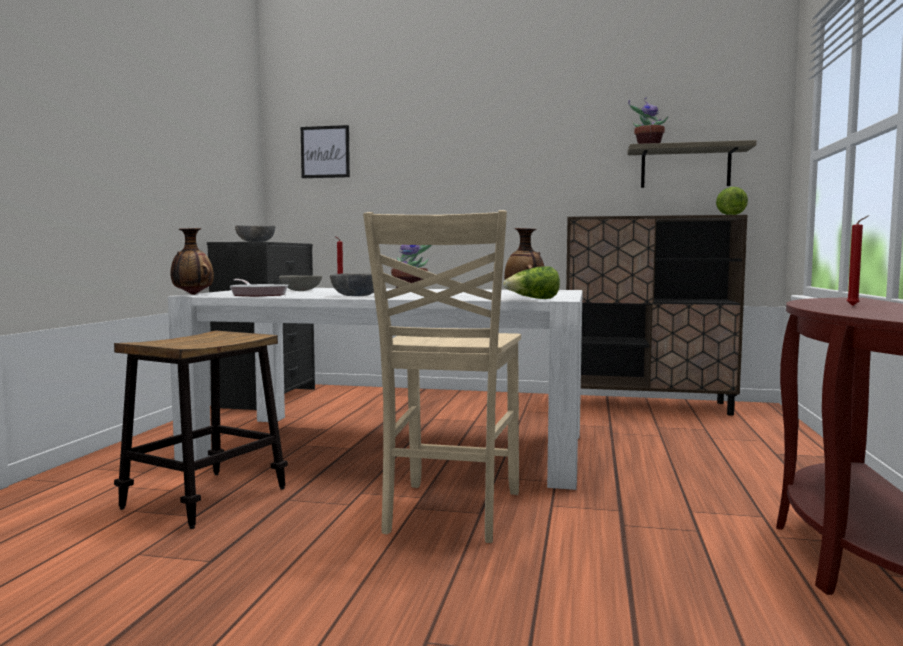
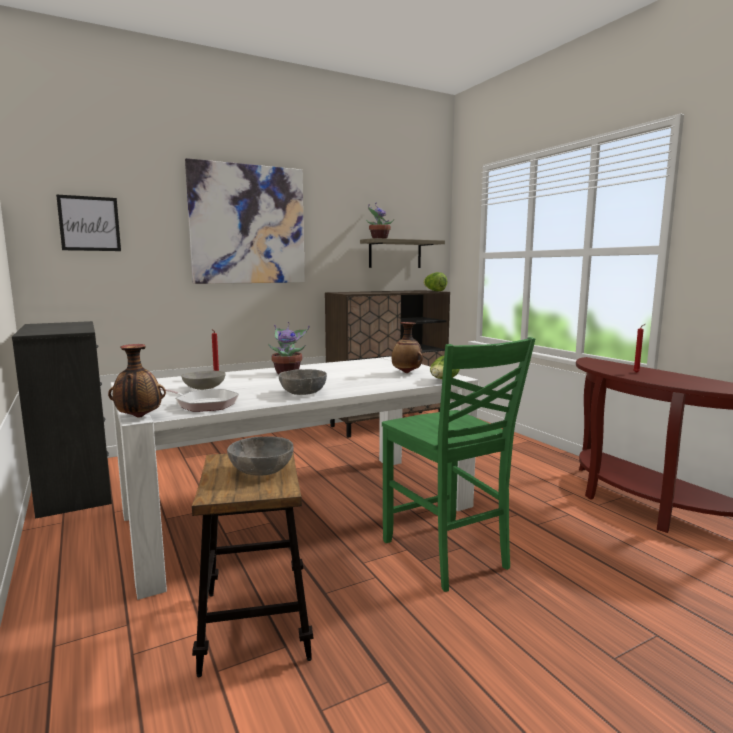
camera: 40 degrees left, 5 degrees up
grey bowl [235,225,275,242] -> grey bowl moved to [227,436,294,476]
beige chair [363,210,521,543] -> green chair [382,337,535,592]
none -> picture [185,158,305,284]

